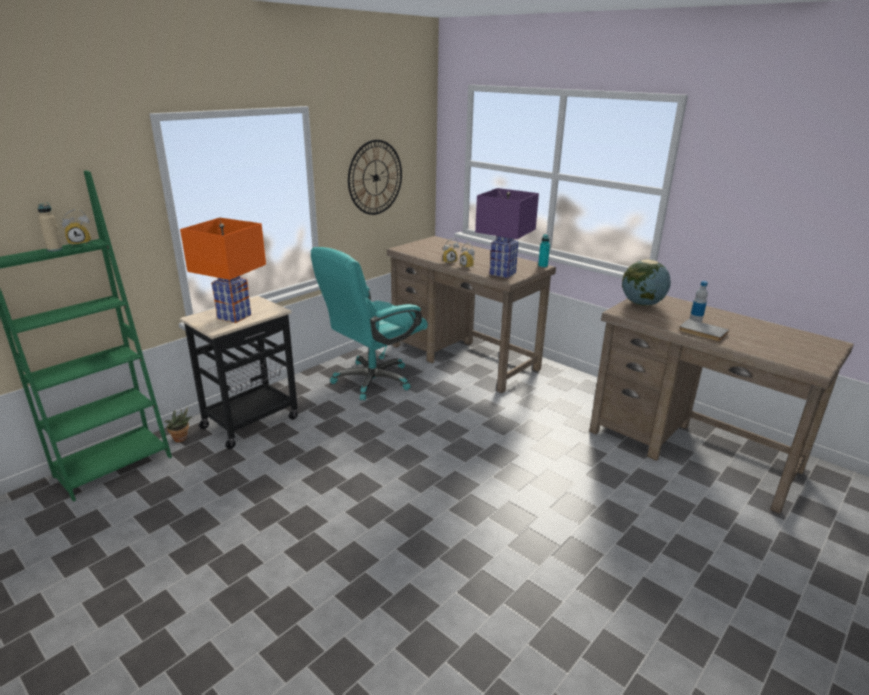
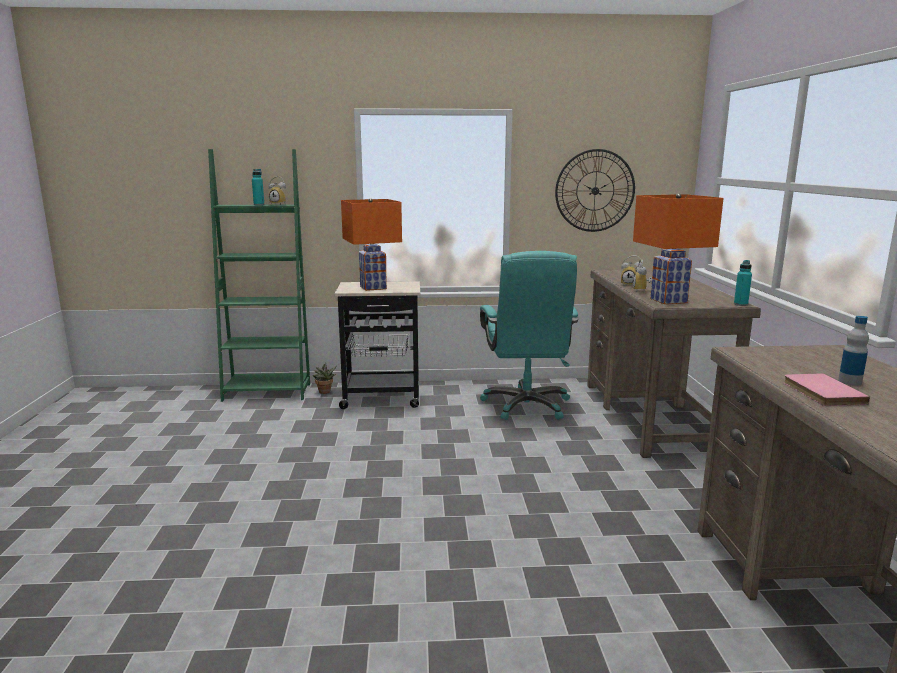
camera: 45 degrees right, 10 degrees down
beige bottle [38,203,63,251] -> turquoise bottle [252,169,264,205]
turquoise office chair [311,247,428,401] -> turquoise office chair turned 90 degrees counterclockwise [480,251,578,420]
purple table lamp [475,188,539,278] -> orange table lamp [633,194,724,304]
globe [622,259,671,306] -> none
grey book [679,319,729,342] -> pink book [783,373,870,406]

